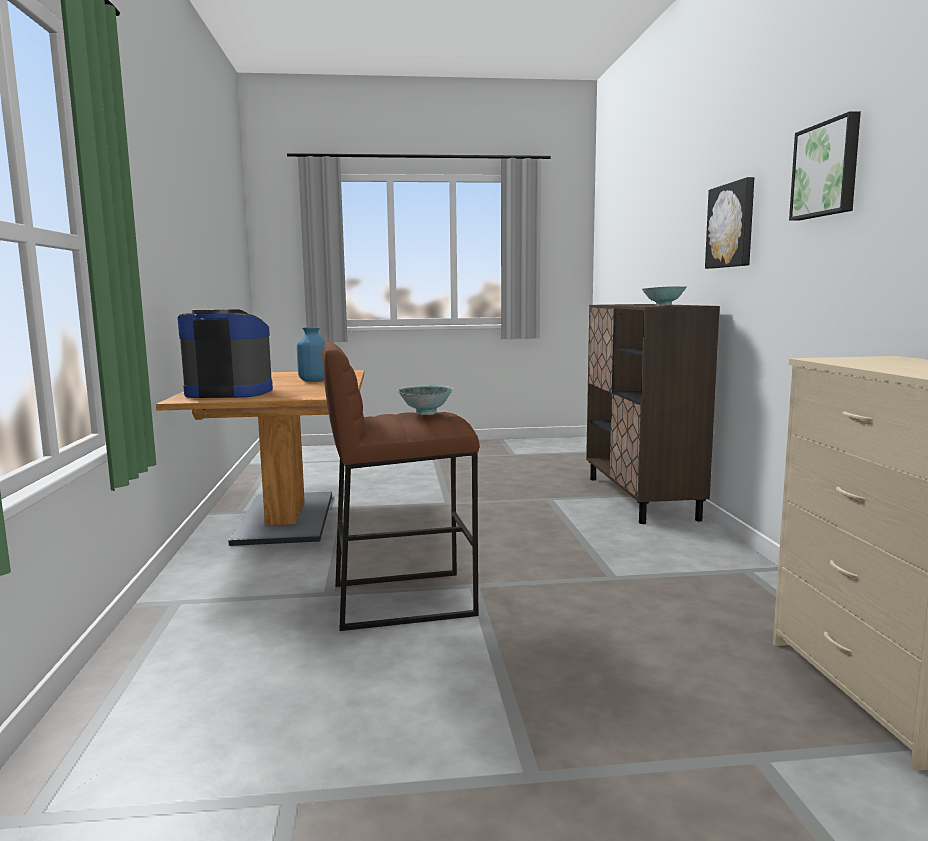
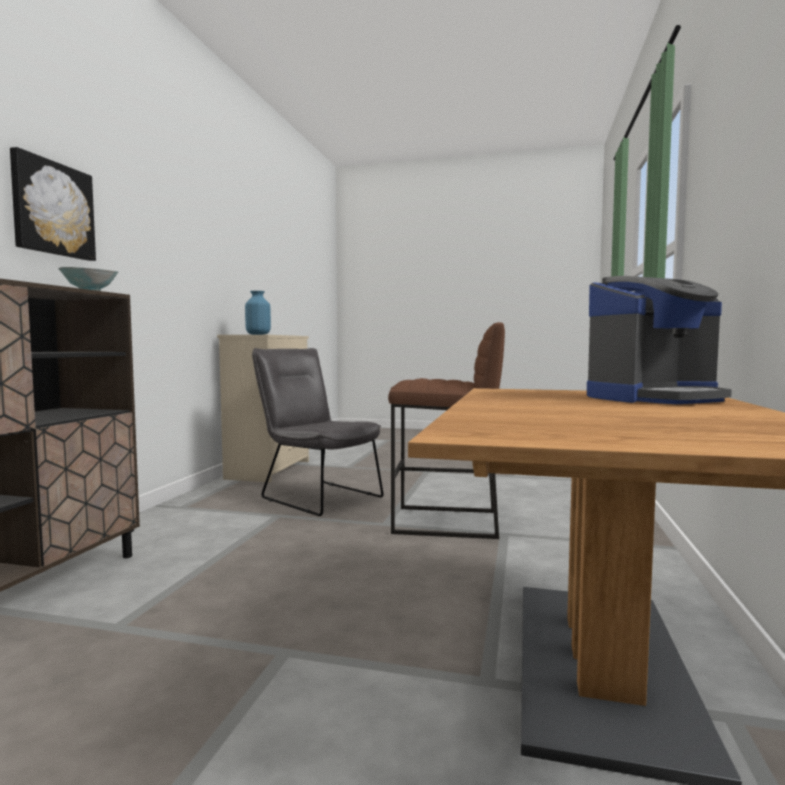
camera: 160 degrees left, 5 degrees down
coffee machine [177,309,273,398] -> coffee machine turned 45 degrees counterclockwise [587,276,732,404]
blue vase [297,327,326,382] -> blue vase moved to [245,291,271,335]
bowl [397,386,453,415] -> none
picture [789,111,861,221] -> none
none -> grey chair [252,348,383,516]

